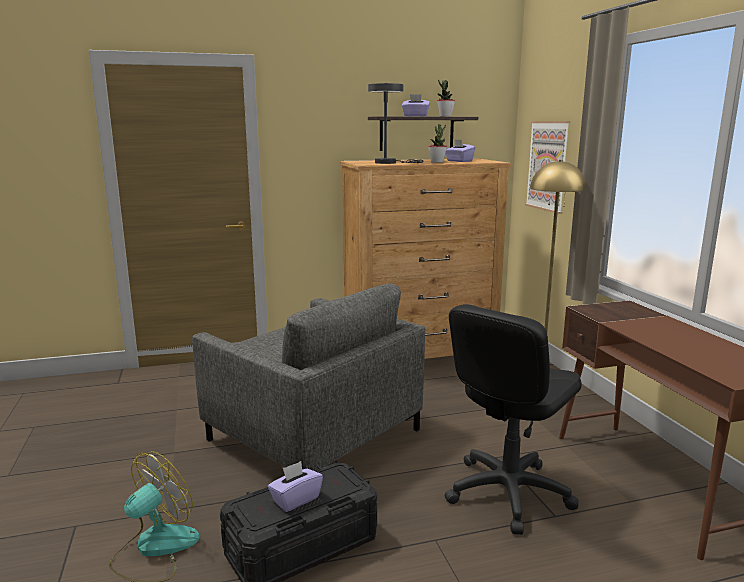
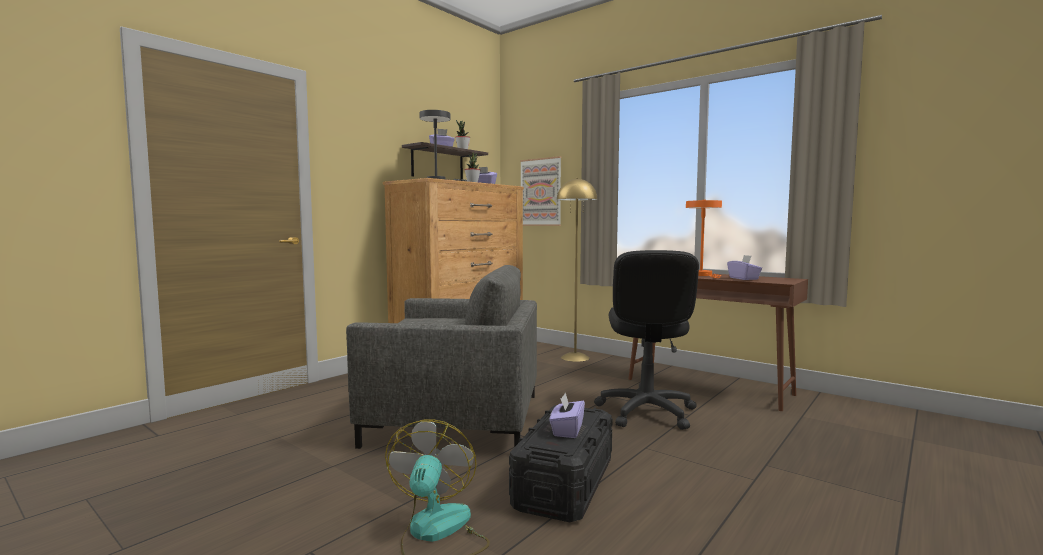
camera: 35 degrees left, 10 degrees down
none -> orange table lamp [686,200,722,278]
none -> purple tissue box [727,255,762,280]

